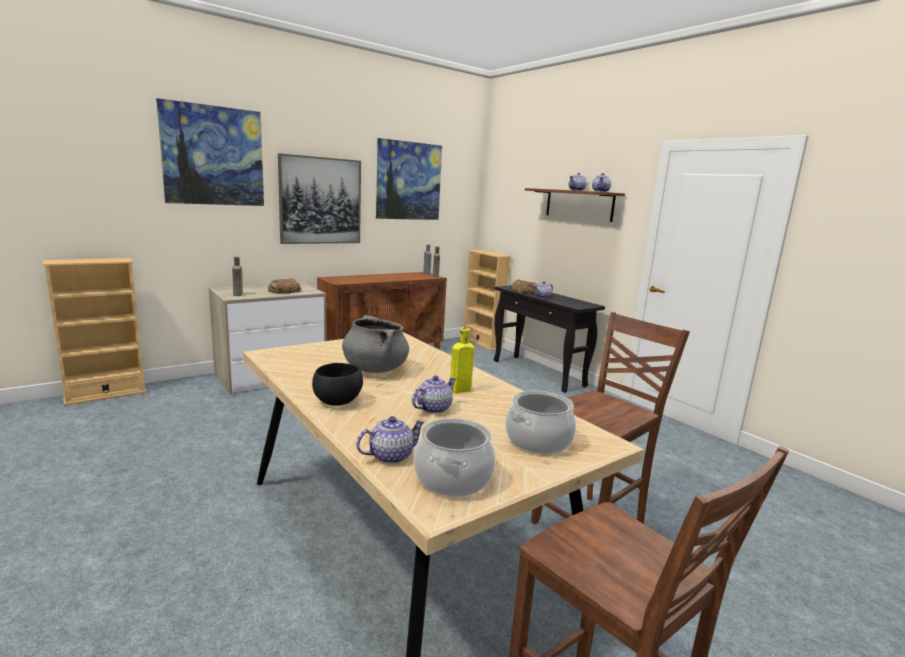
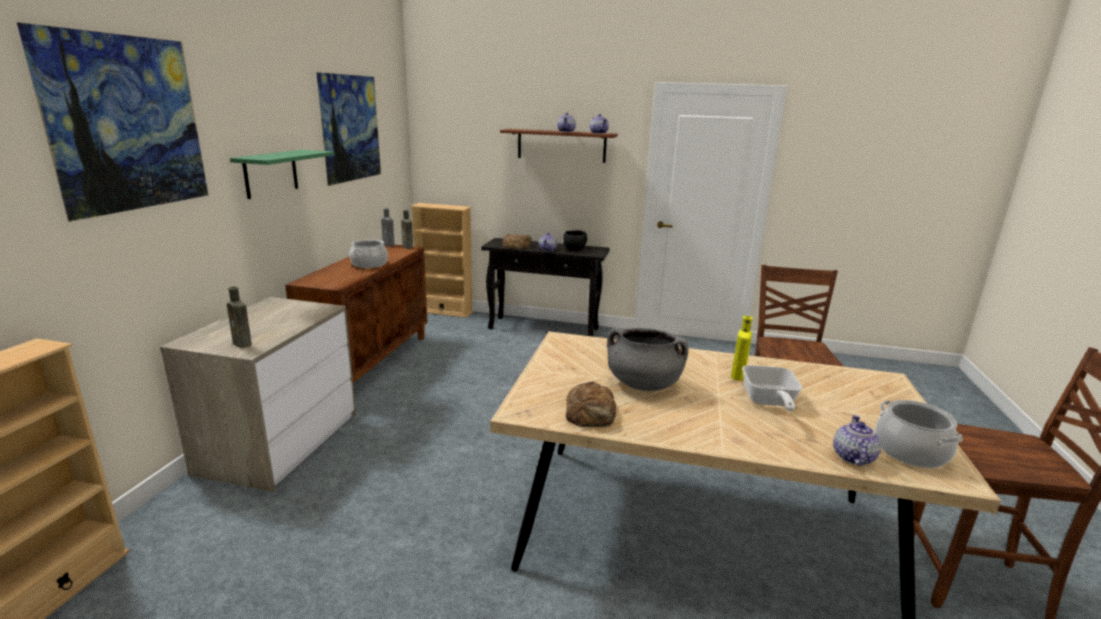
camera: 40 degrees left, 5 degrees up
bread [268,279,301,294] -> bread moved to [566,382,616,427]
picture [278,154,361,244] -> green shelf [230,150,334,199]
black bowl [312,363,363,406] -> black bowl moved to [563,230,587,250]
teapot [412,376,456,414] -> frying pan [742,365,802,411]
cooking pot [505,390,576,454] -> cooking pot moved to [350,239,388,268]

